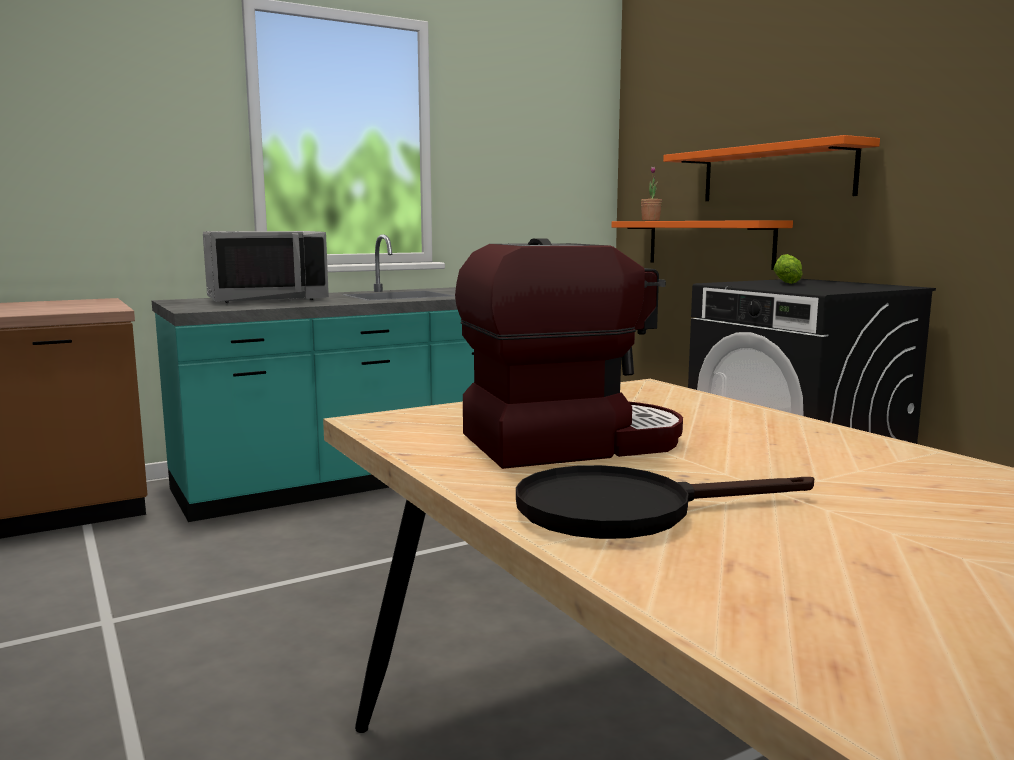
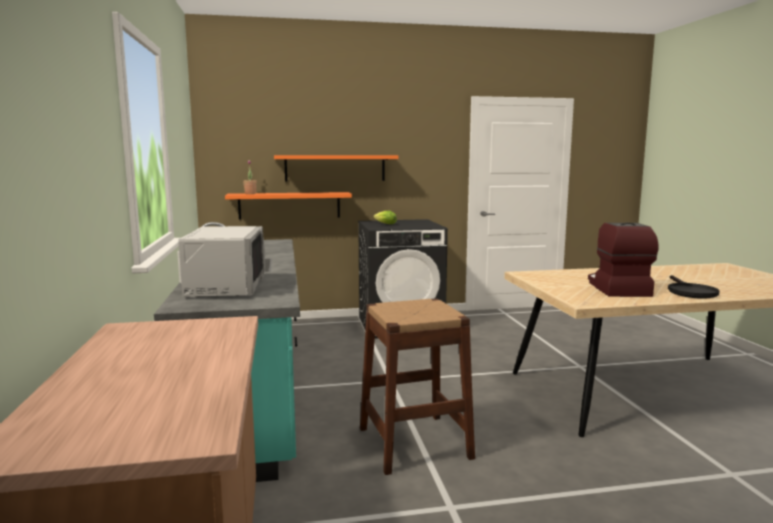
camera: 70 degrees left, 0 degrees up
none -> brown stool [360,298,475,475]

